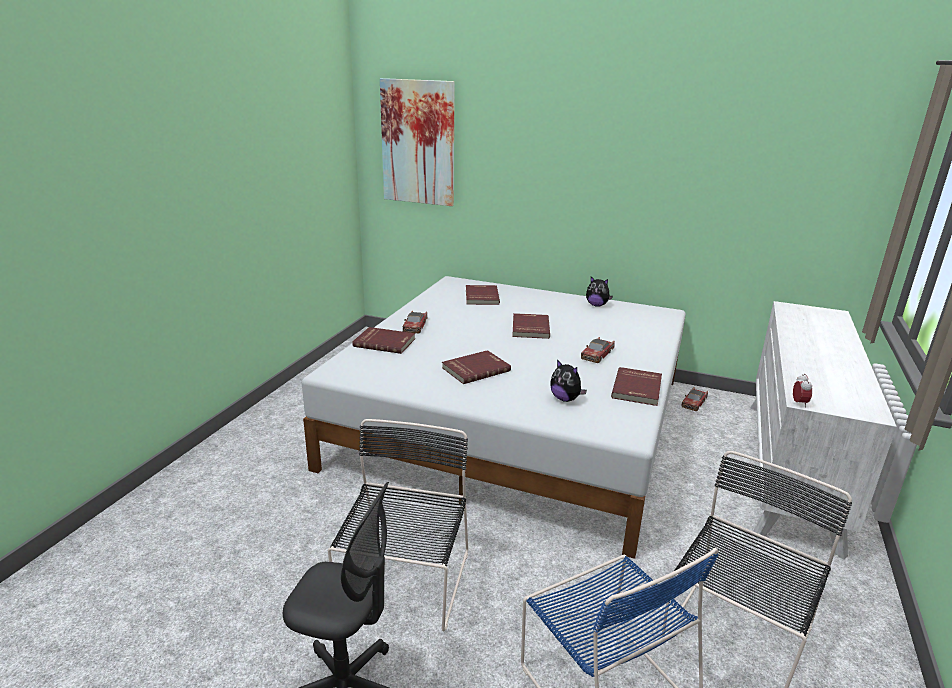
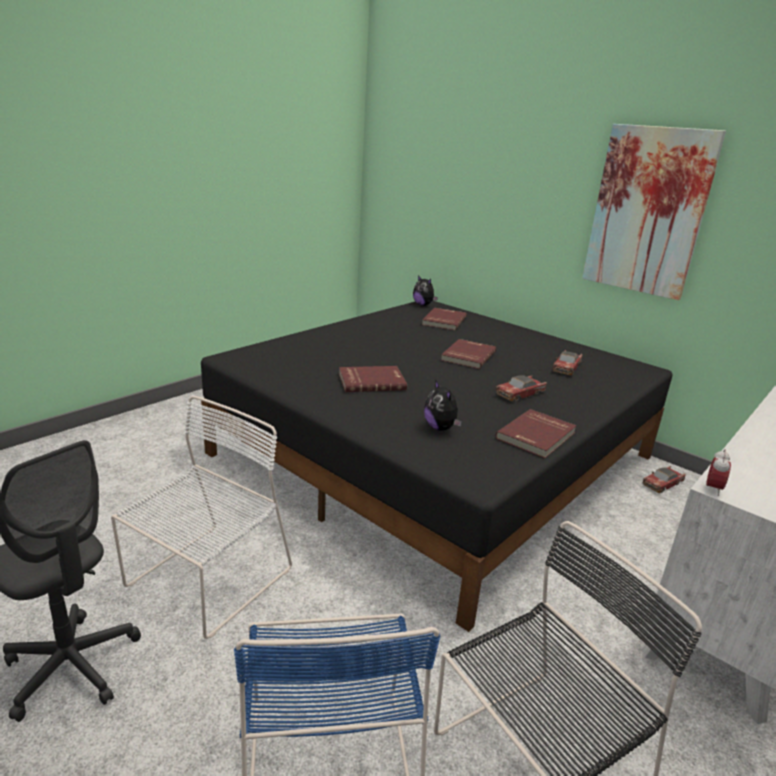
camera: 20 degrees right, 0 degrees up
white bed [302,276,686,559] -> black bed [201,301,672,632]
black chair [328,419,468,631] -> white chair [111,396,292,639]
red book [352,327,415,354] -> none
picture [380,78,455,206] -> picture moved to [582,124,726,300]
toy car [403,311,427,333] -> toy car moved to [552,350,582,375]
plush toy [586,277,613,307] -> plush toy moved to [413,275,438,306]

